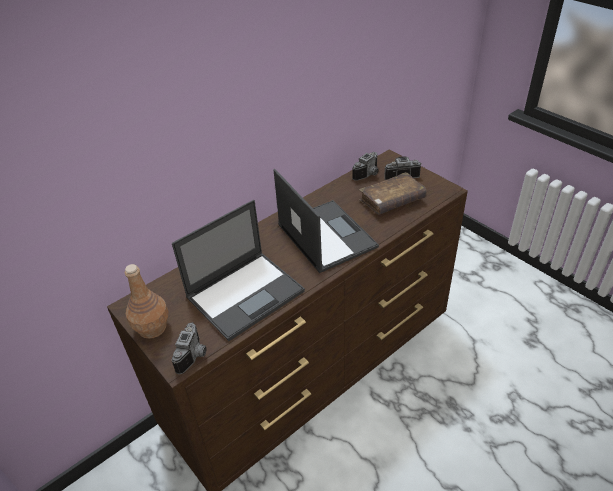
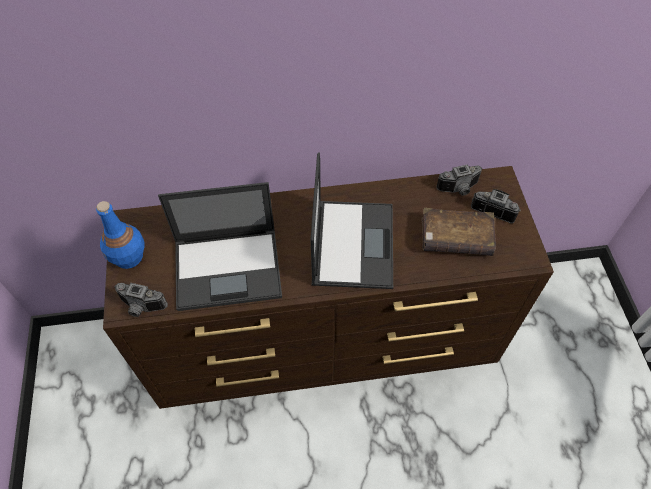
camera: 30 degrees right, 15 degrees up
brown bottle [125,264,169,339] -> blue bottle [96,201,144,269]
camera [171,322,207,374] -> camera turned 60 degrees clockwise [114,283,168,317]

